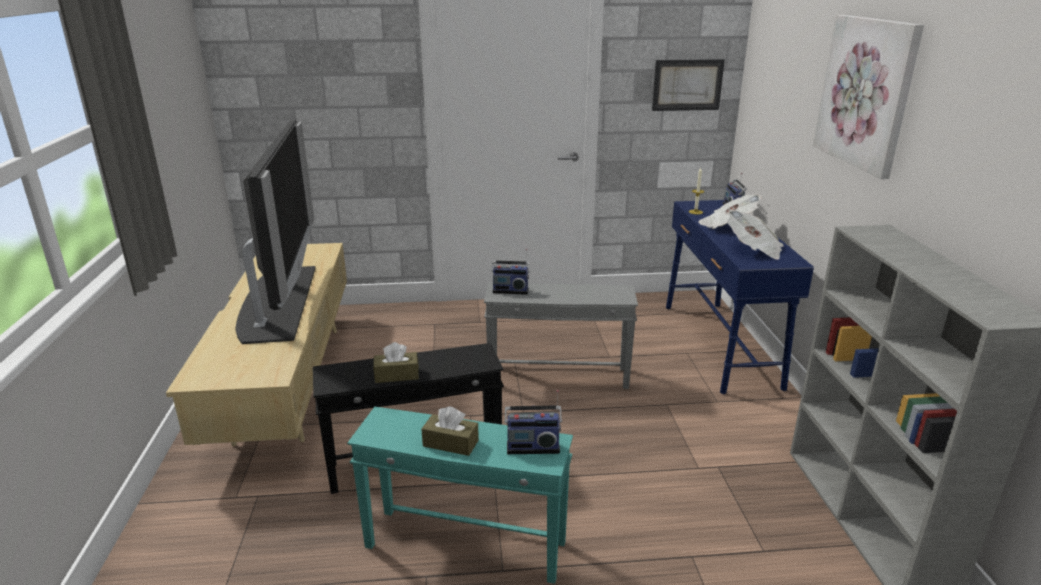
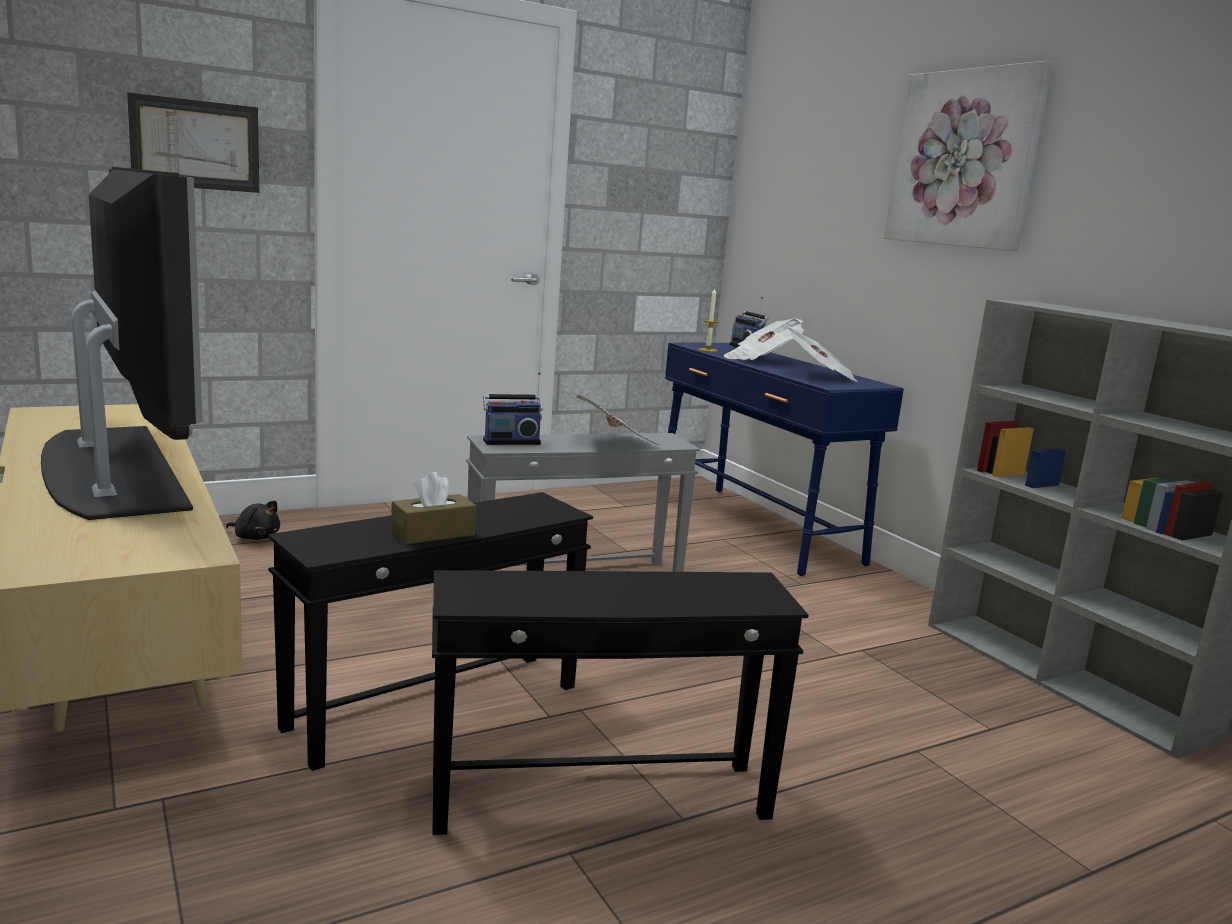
camera: 25 degrees left, 10 degrees down
turquoise side table [347,407,573,584] -> black side table [432,570,809,835]
brown tissue box [422,406,479,456] -> none
radio [505,390,562,454] -> none
picture [652,59,725,111] -> picture moved to [127,92,259,193]
none -> black plush toy [226,501,280,540]
none -> newspaper [576,394,660,445]

